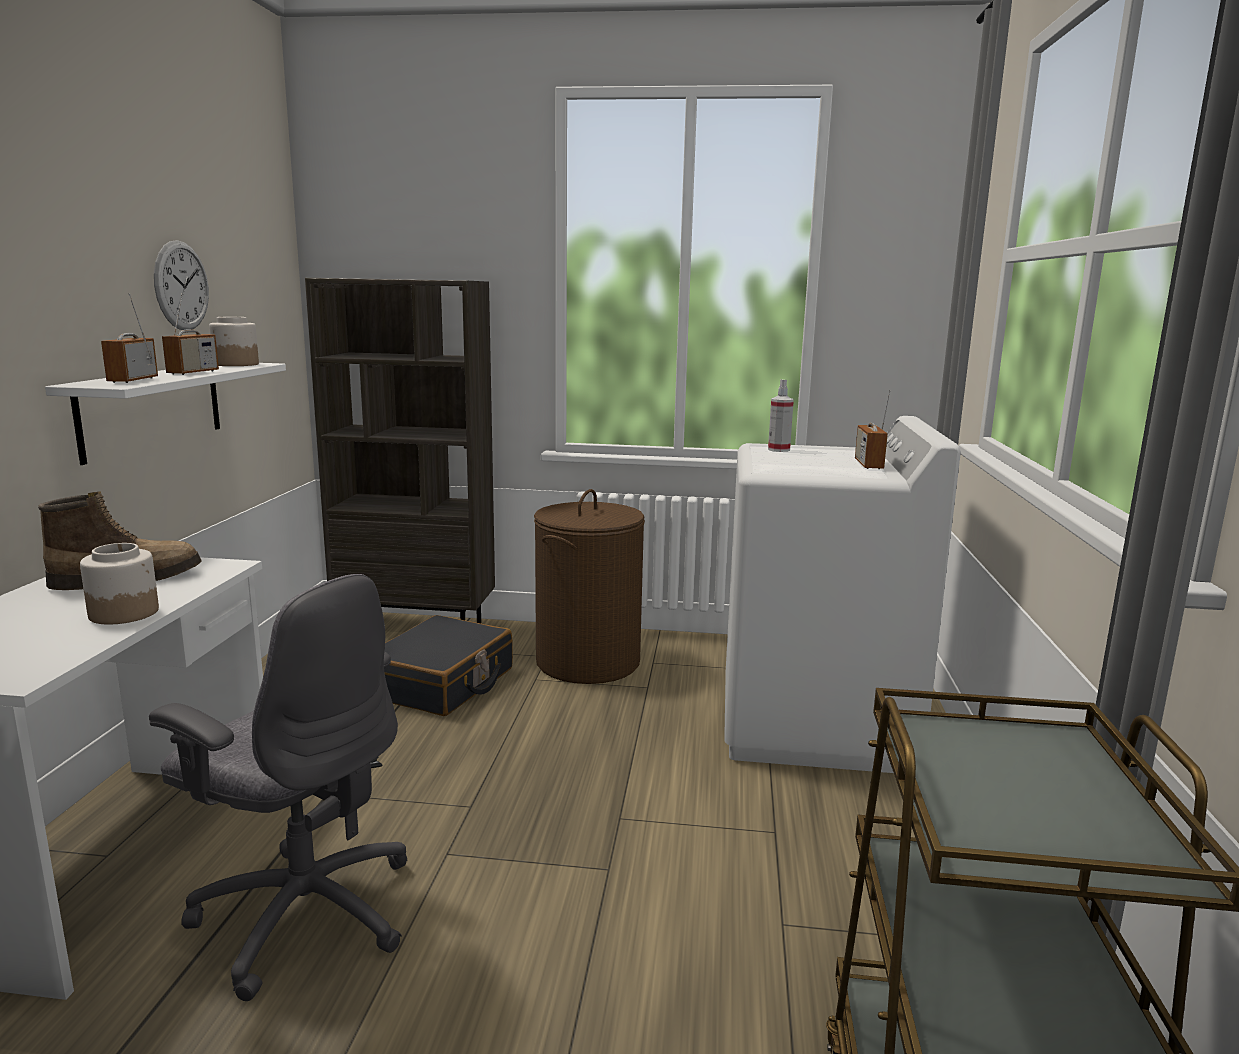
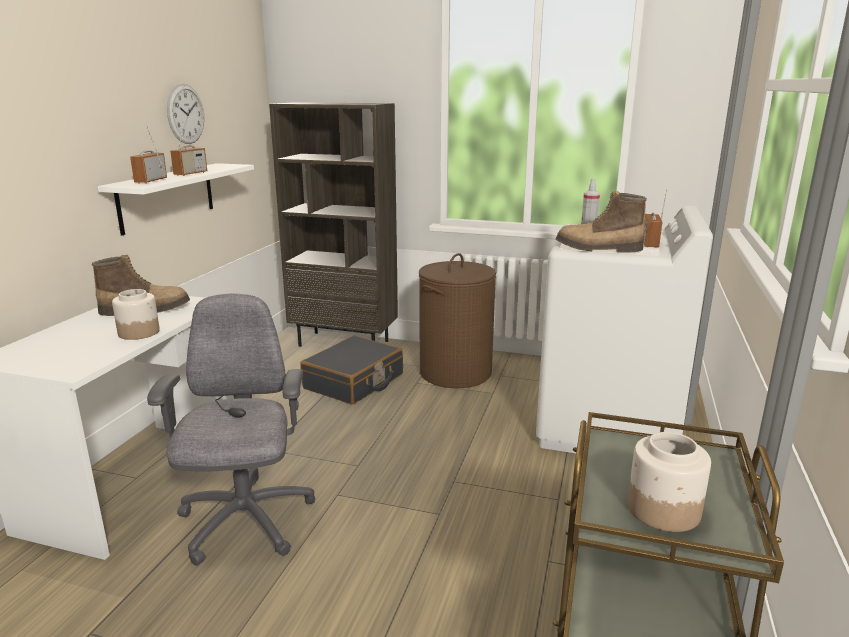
camera: 10 degrees right, 5 degrees up
grey office chair [149,574,407,1001] -> grey office chair turned 135 degrees counterclockwise [147,294,315,566]
jar [209,317,259,366] -> jar moved to [628,432,711,532]
none -> boot [556,191,647,252]

